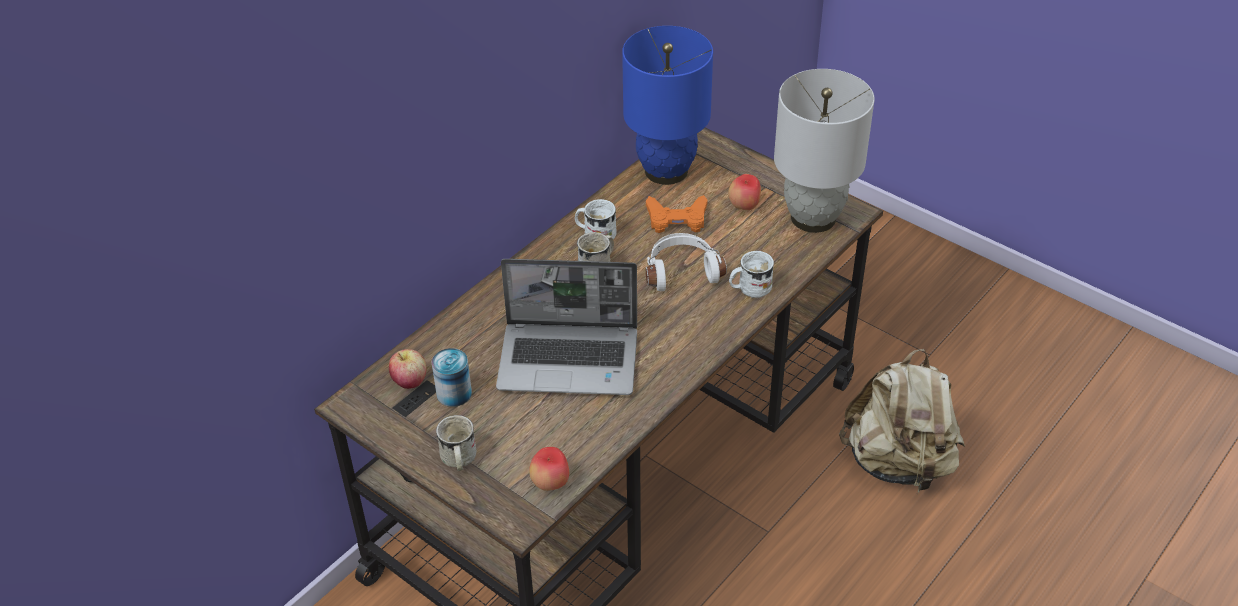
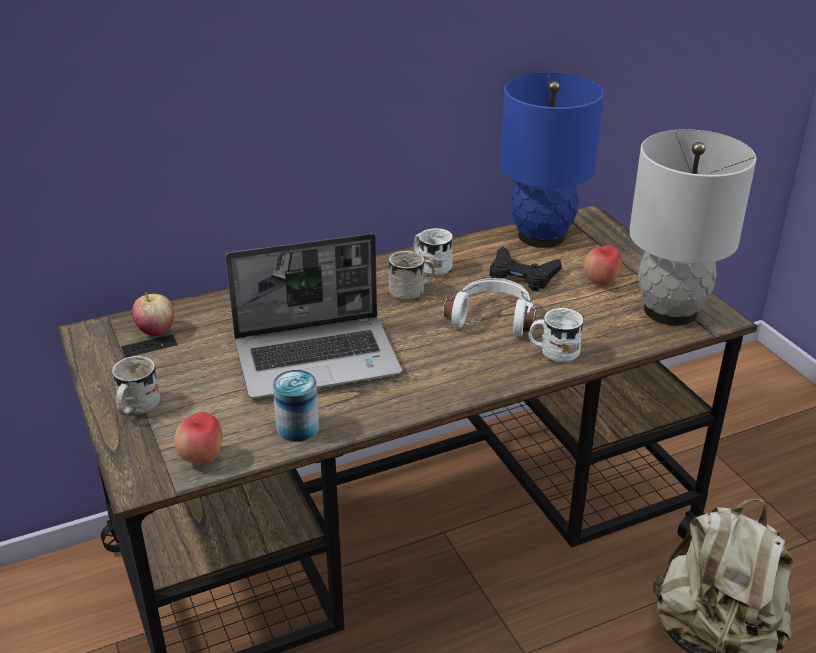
camera: 25 degrees right, 10 degrees down
can [431,348,472,407] -> can moved to [273,370,319,442]
laptop [496,259,637,395] -> laptop turned 45 degrees counterclockwise [225,233,402,399]
orange game controller [646,195,708,233] -> black game controller [490,246,562,291]

